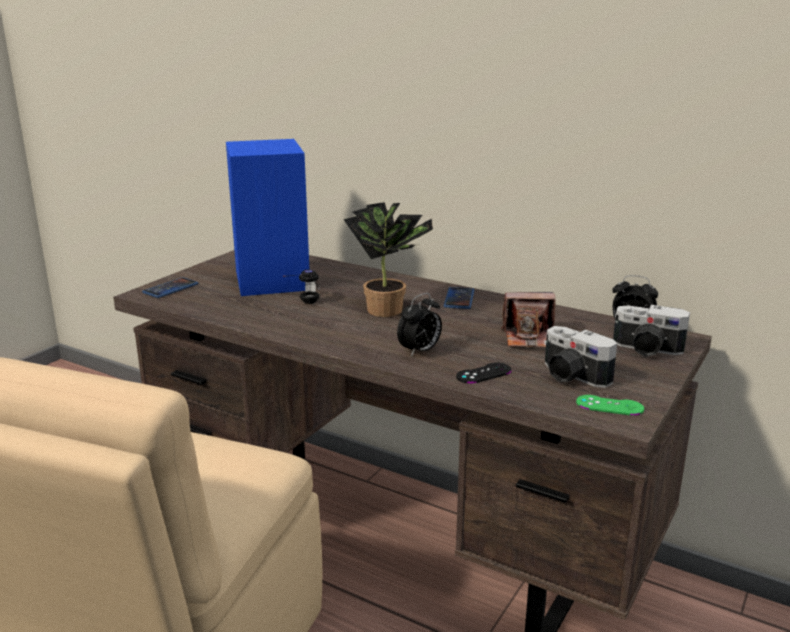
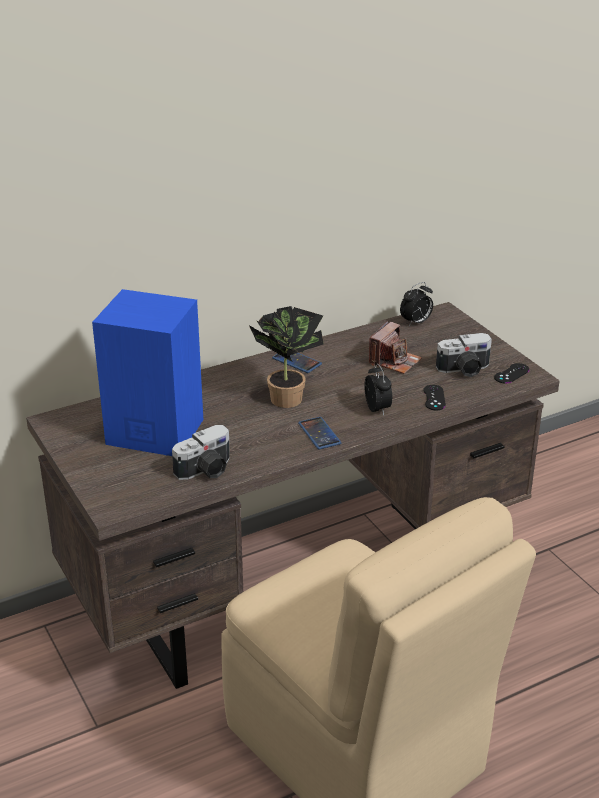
camera: 60 degrees left, 10 degrees up
phone [142,277,198,298] -> phone moved to [298,417,342,449]
headphones [283,269,320,304] -> none
green game controller [576,395,644,416] -> black game controller [494,363,530,384]
camera [613,305,690,357] -> camera moved to [172,425,230,480]

